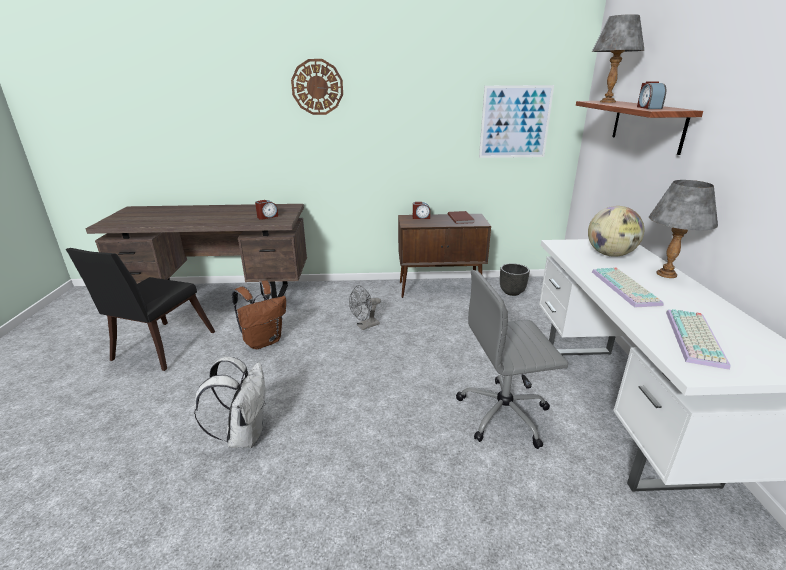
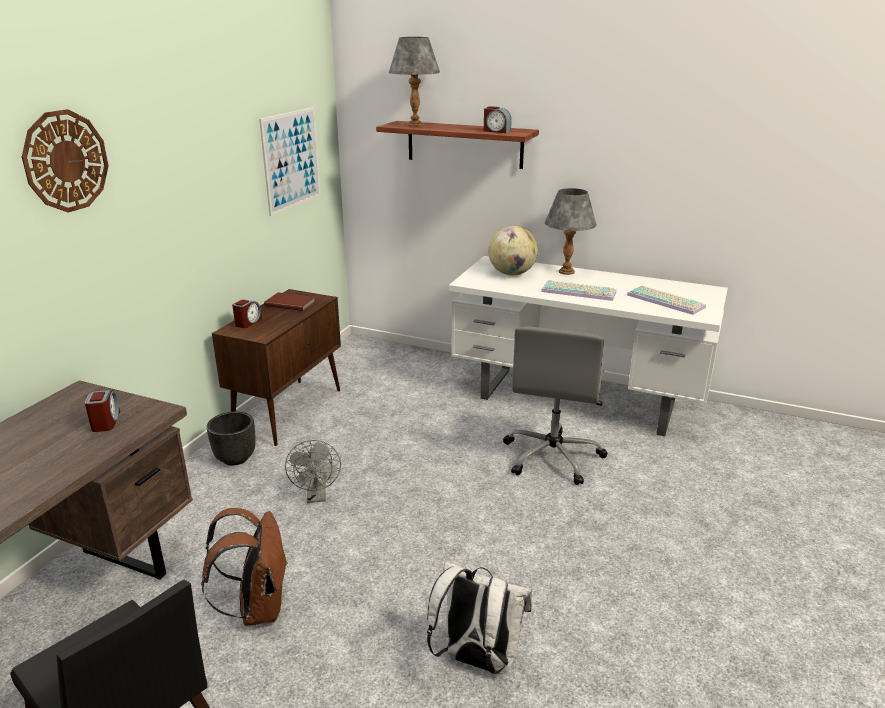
camera: 65 degrees left, 0 degrees up
black planter [500,263,530,296] -> black planter moved to [207,411,256,465]

